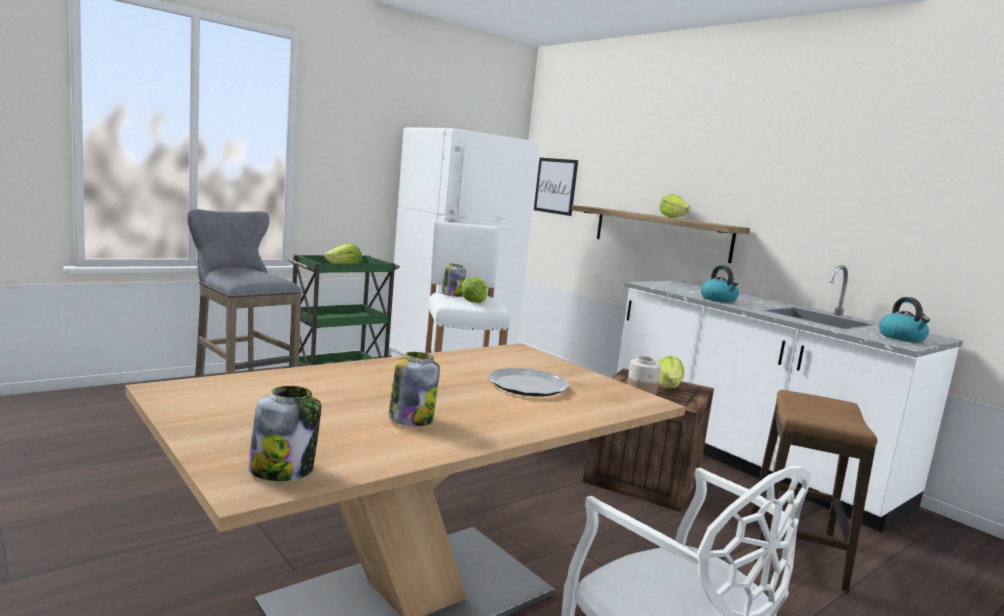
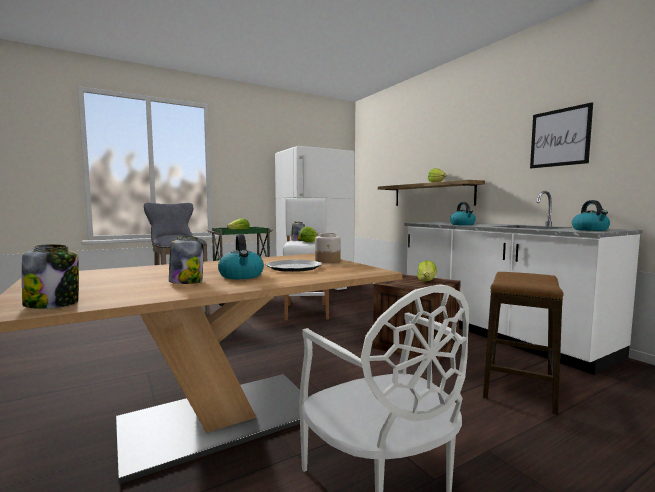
camera: 10 degrees right, 5 degrees down
picture [534,158,578,216] -> picture moved to [530,102,593,168]
jar [627,356,661,394] -> jar moved to [315,233,341,263]
none -> kettle [218,234,264,279]

